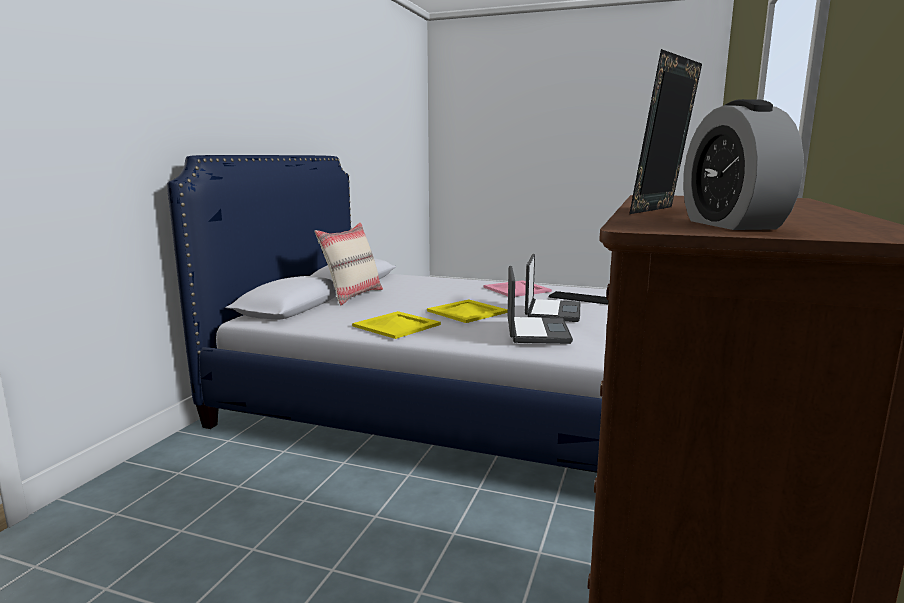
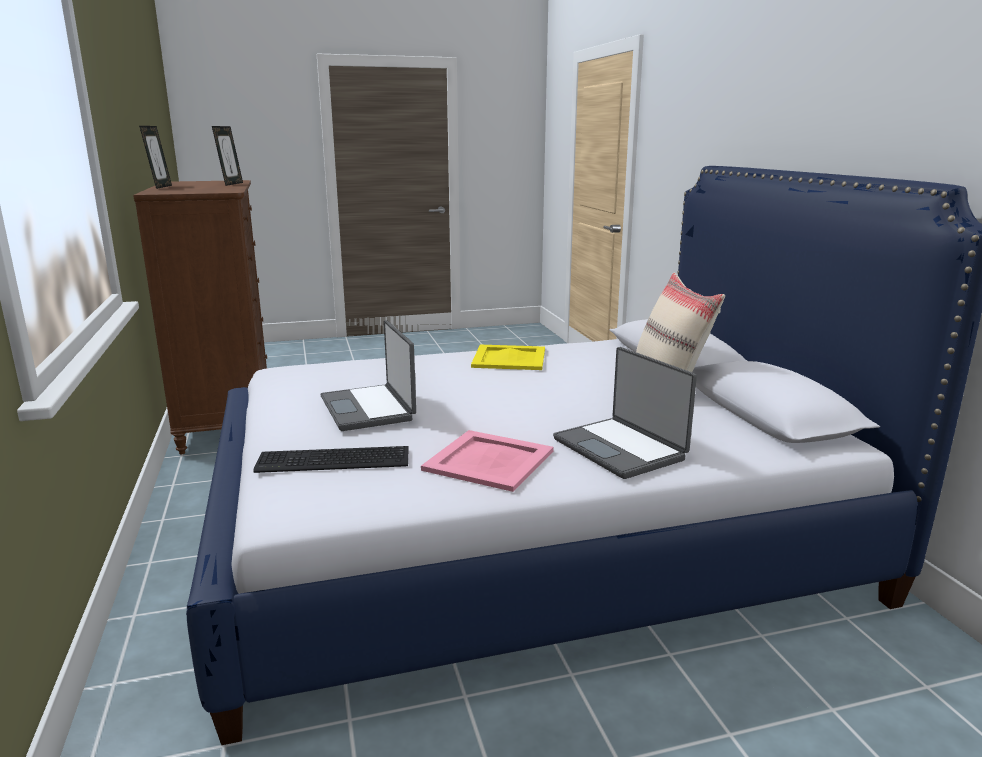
camera: 145 degrees right, 5 degrees up
yellow tray [427,299,508,323] -> none
laptop [508,266,573,344] -> laptop moved to [553,347,697,479]
alarm clock [683,99,804,230] -> none
none -> picture frame [139,126,172,189]

